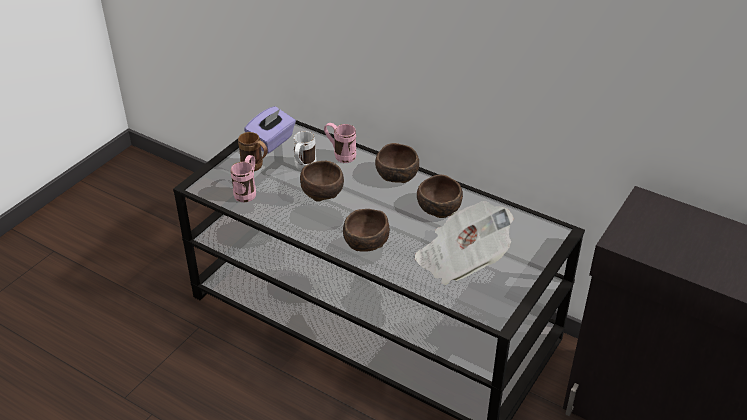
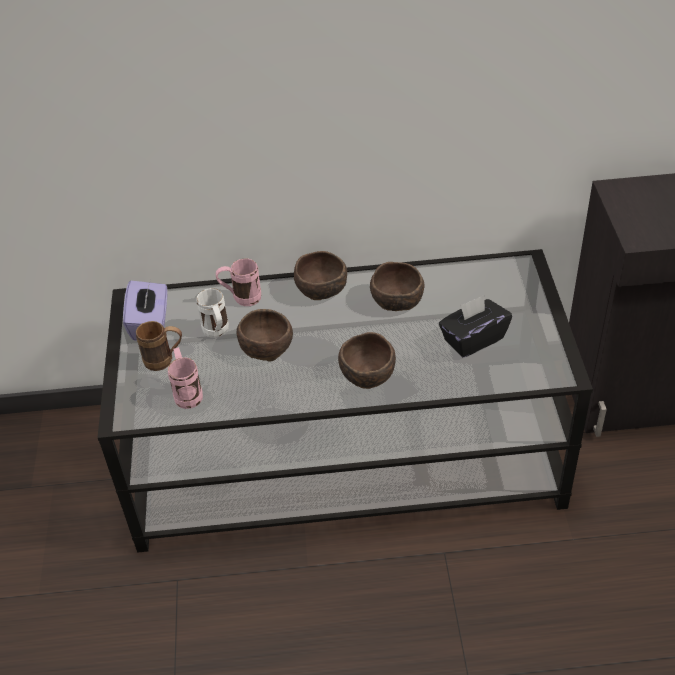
camera: 35 degrees left, 5 degrees up
newspaper [415,201,514,285] -> black tissue box [439,295,512,358]

